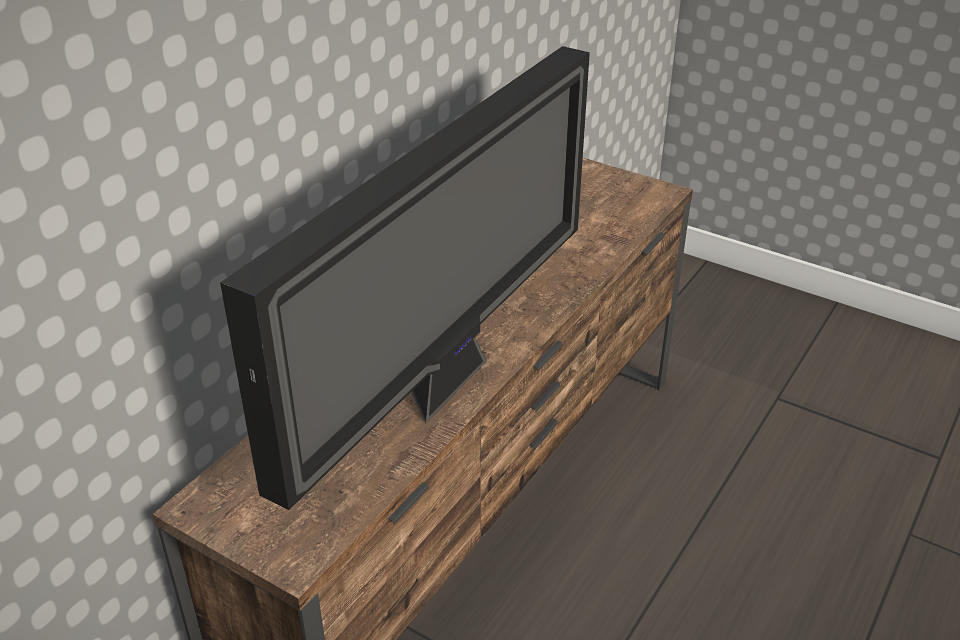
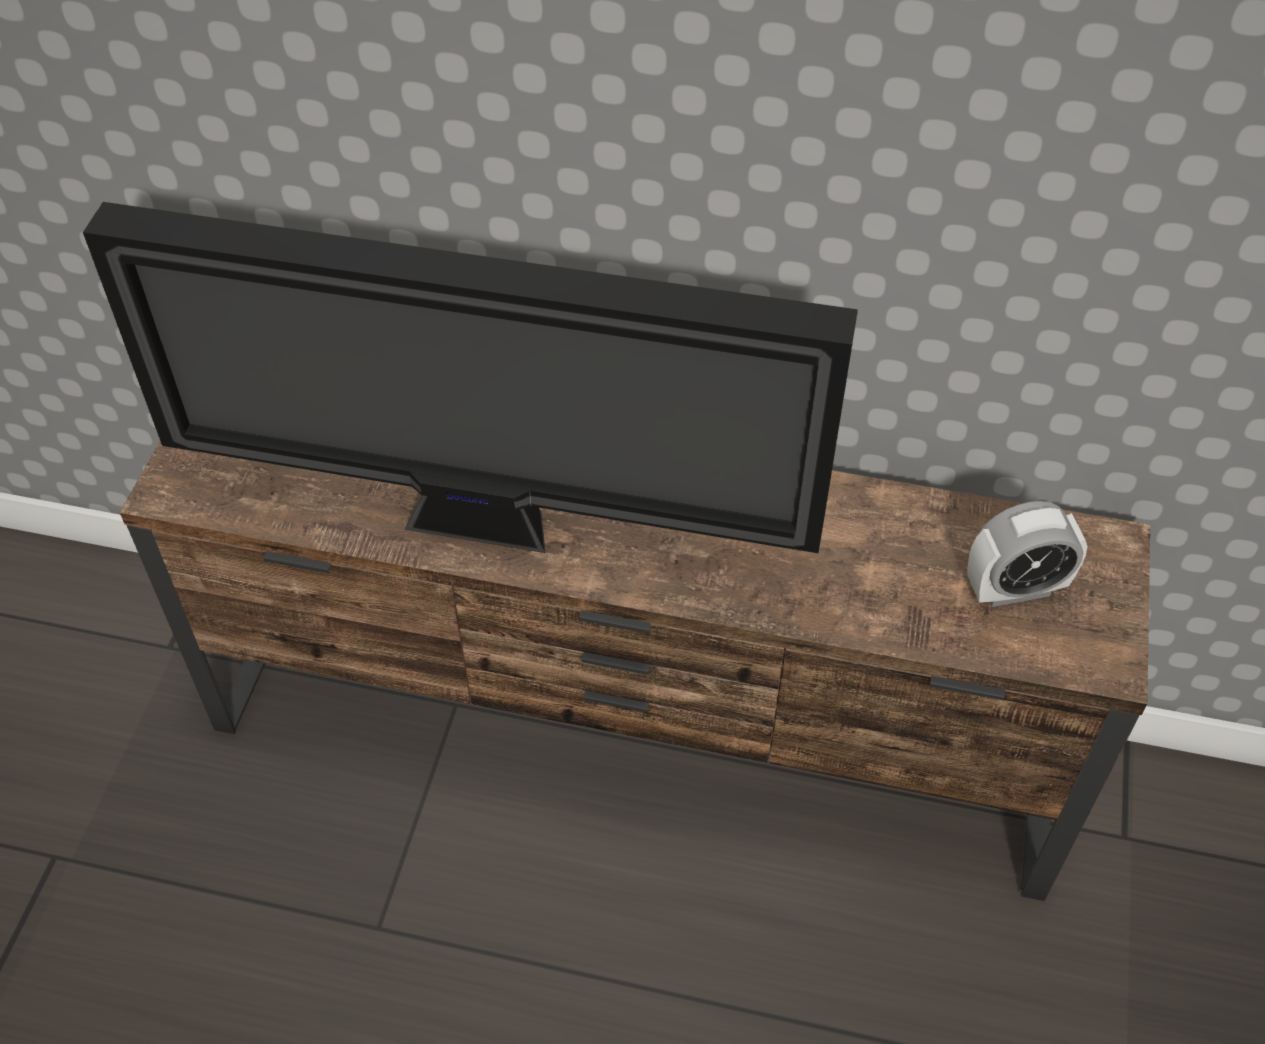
camera: 70 degrees right, 15 degrees up
none -> alarm clock [968,501,1088,607]

